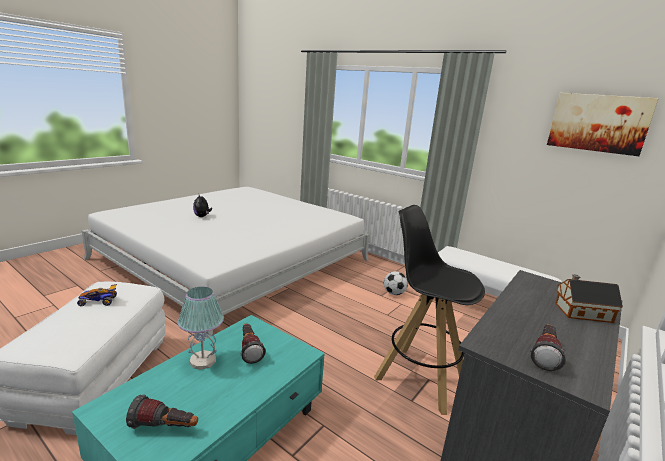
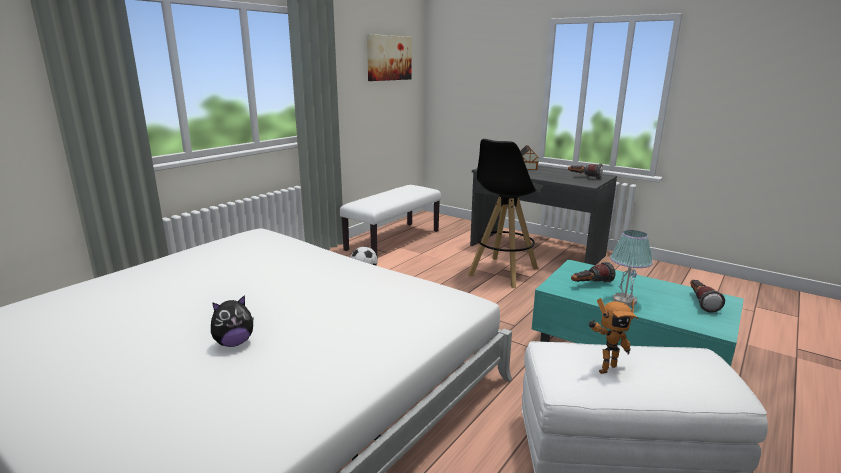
camera: 90 degrees left, 0 degrees up
toy car [77,284,117,306] -> toy robot [588,298,638,374]

